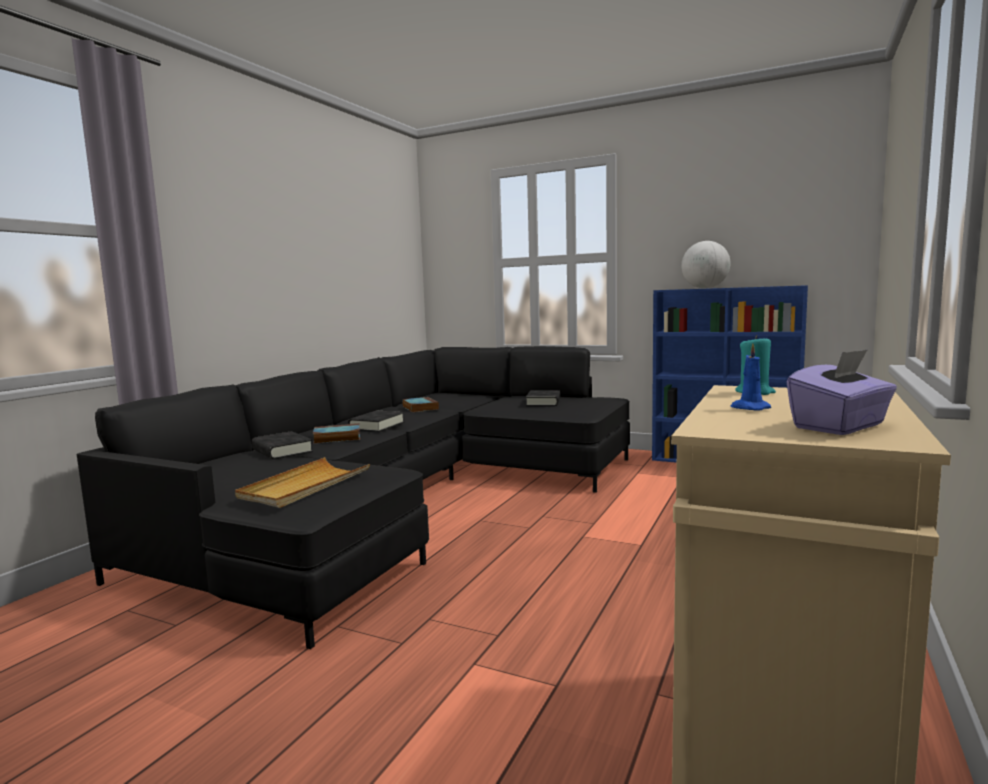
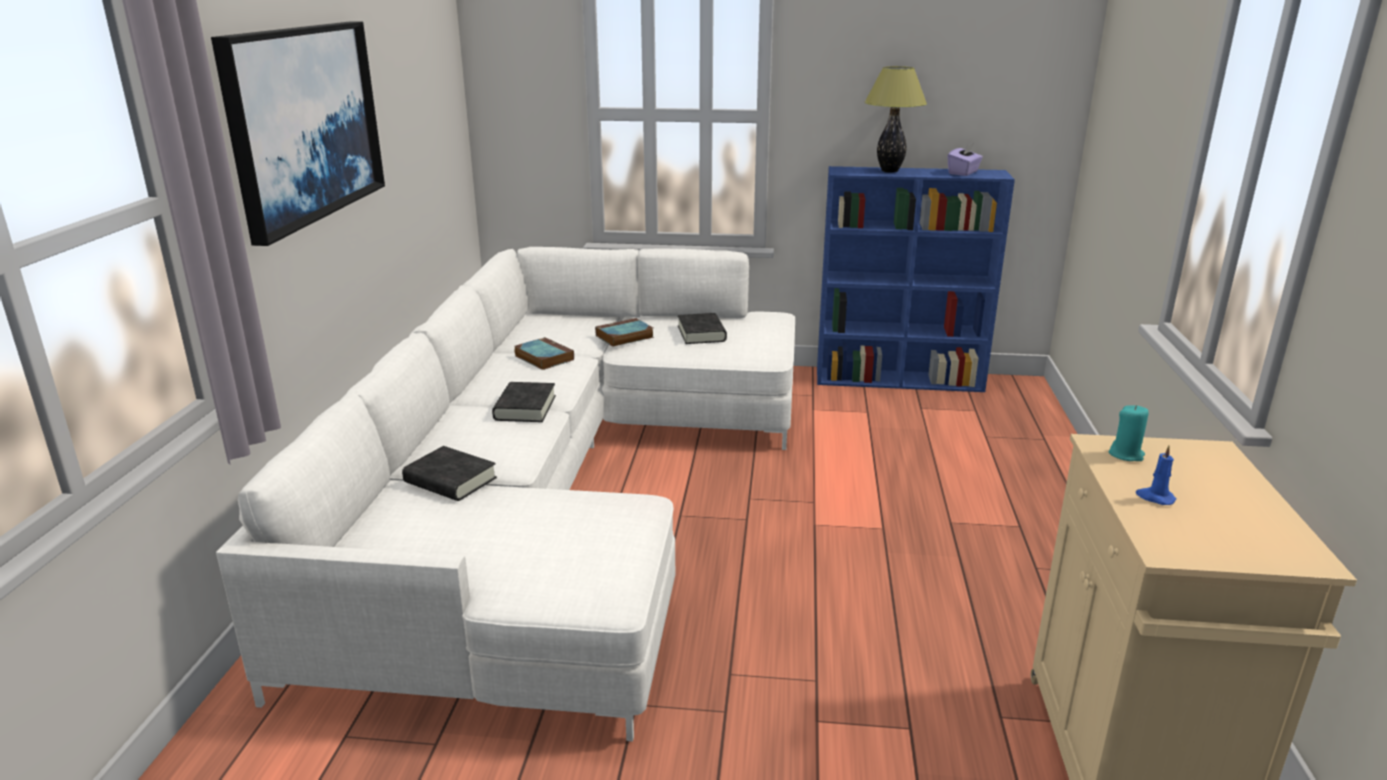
camera: 20 degrees left, 15 degrees up
black sofa [77,346,630,649] -> white sofa [216,247,795,742]
beige tray [235,457,370,508] -> none
book [313,424,360,443] -> book moved to [595,318,654,347]
globe [681,241,731,288] -> table lamp [865,66,927,173]
purple tissue box [787,349,897,435] -> purple tissue box moved to [948,142,983,176]
none -> picture [211,22,385,246]

